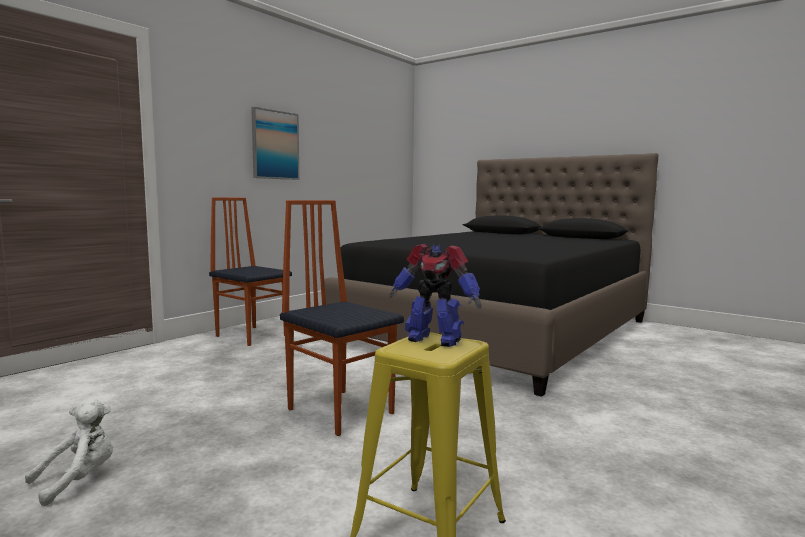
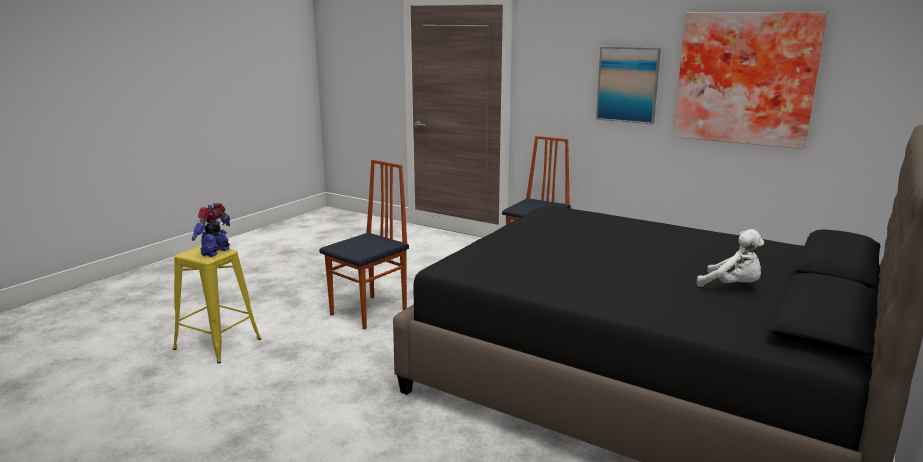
camera: 85 degrees right, 10 degrees up
white plush toy [25,398,113,506] -> white plush toy moved to [697,229,764,287]
none -> picture [673,12,827,149]

